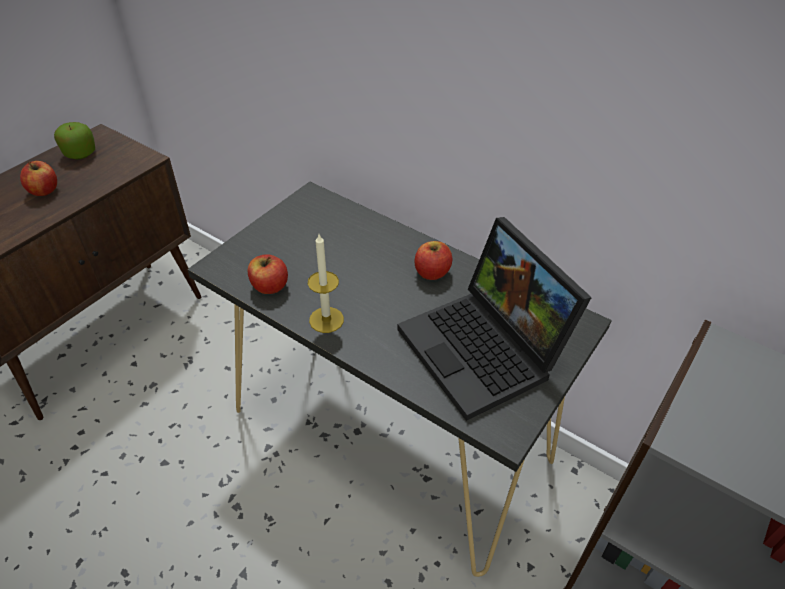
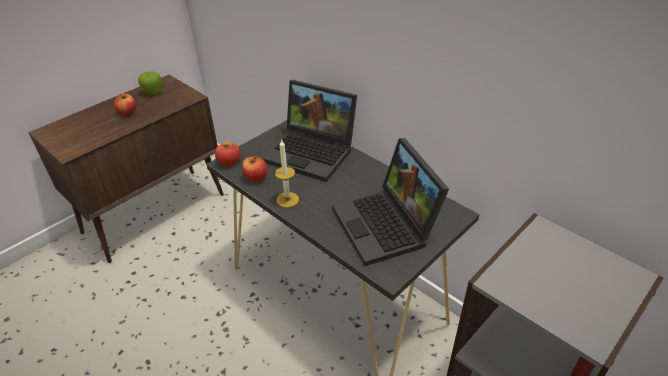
camera: 10 degrees right, 5 degrees down
apple [415,241,452,280] -> apple moved to [215,142,240,167]
none -> laptop [262,80,357,182]

